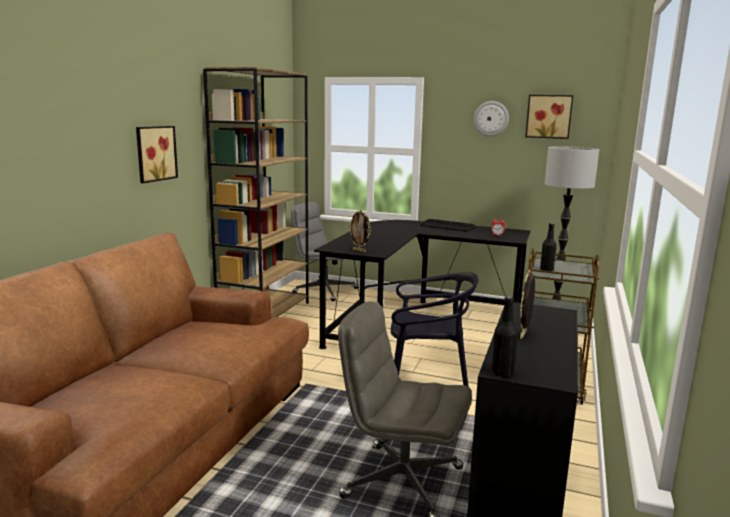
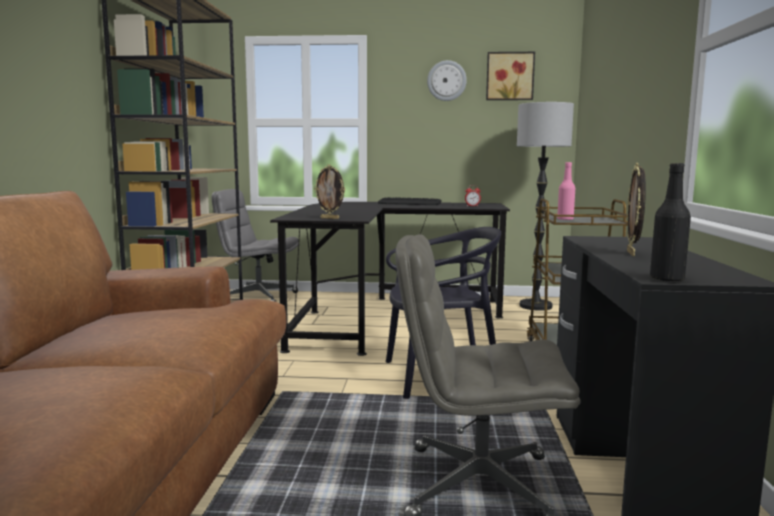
camera: 15 degrees left, 5 degrees down
picture [136,126,178,183] -> none
black bottle [540,223,557,271] -> pink bottle [557,162,575,220]

